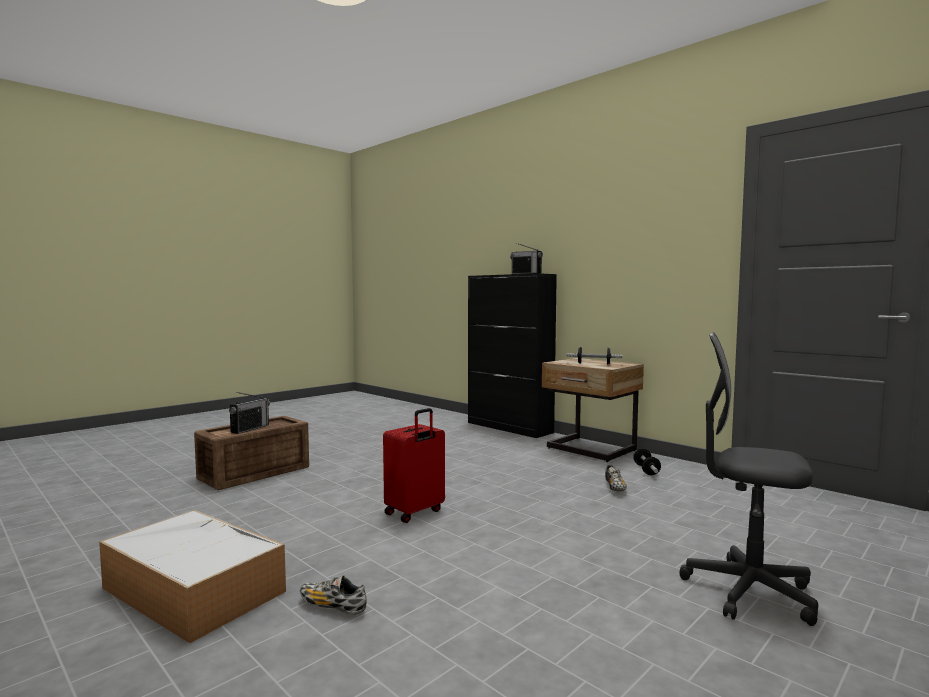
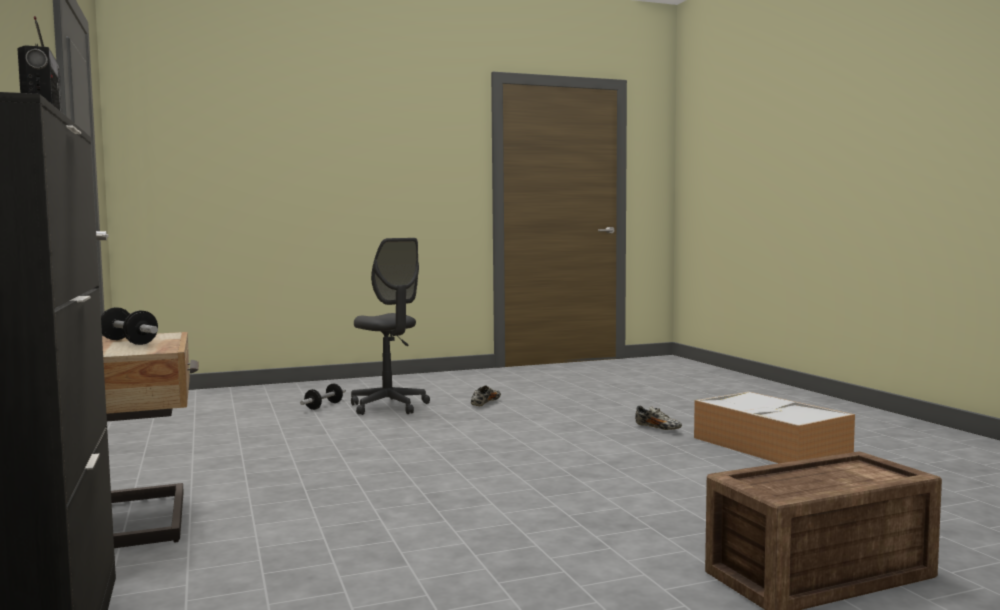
camera: 155 degrees left, 0 degrees up
radio [229,392,270,434] -> none
red suitcase [383,408,445,523] -> none
shoe [605,465,627,491] -> shoe moved to [471,386,501,406]
dumbbell [633,448,661,475] -> dumbbell moved to [300,384,346,410]

